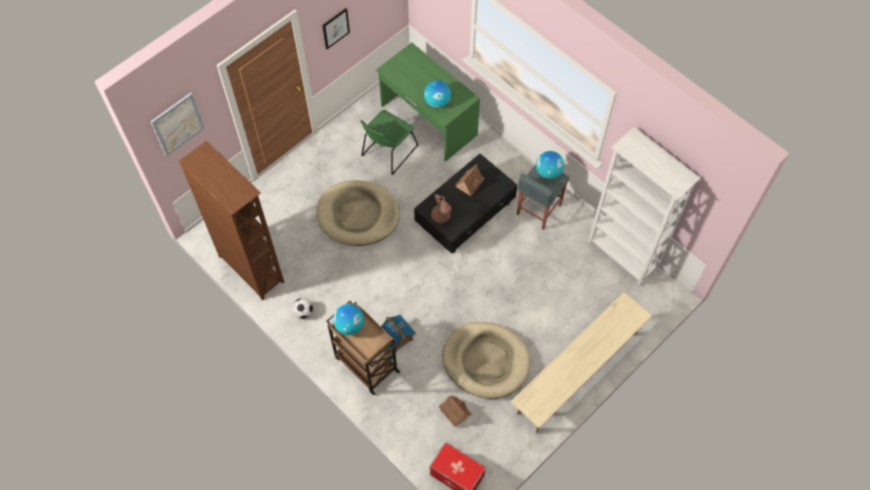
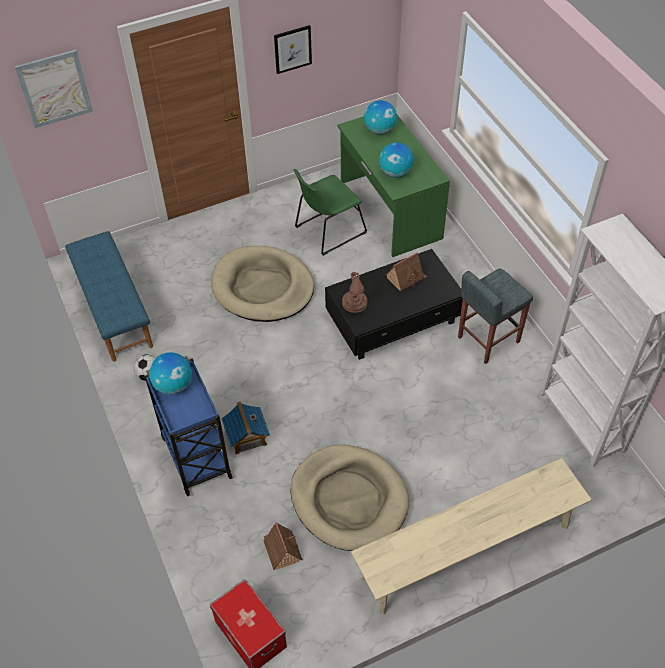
camera: 20 degrees right, 10 degrees down
brown bookcase [178,140,284,300] -> blue bench [65,231,153,361]
brown cart [326,301,400,395] -> blue cart [145,356,233,496]
globe [536,151,564,179] -> globe moved to [364,100,397,134]

